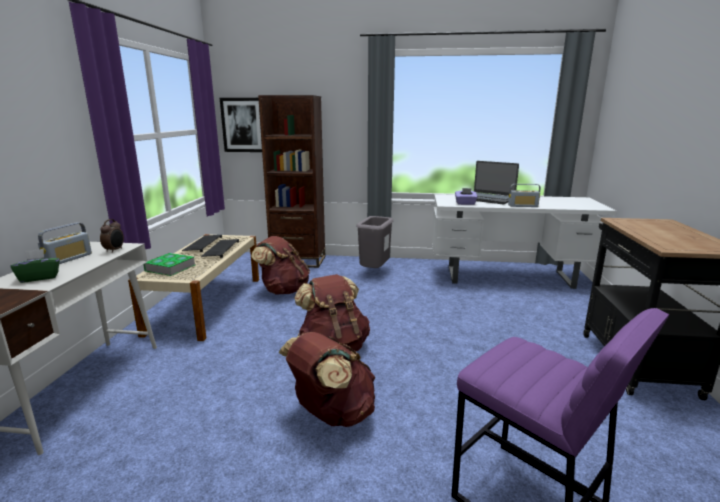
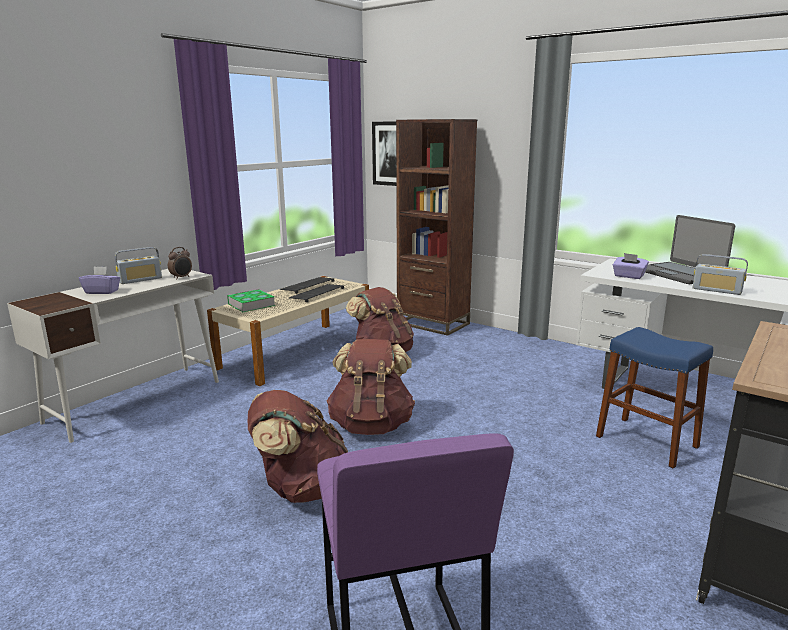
camera: 30 degrees right, 0 degrees up
green tissue box [10,249,60,283] -> purple tissue box [79,267,120,294]
grey trash can [356,216,393,268] -> none
none -> blue stool [596,327,713,469]

